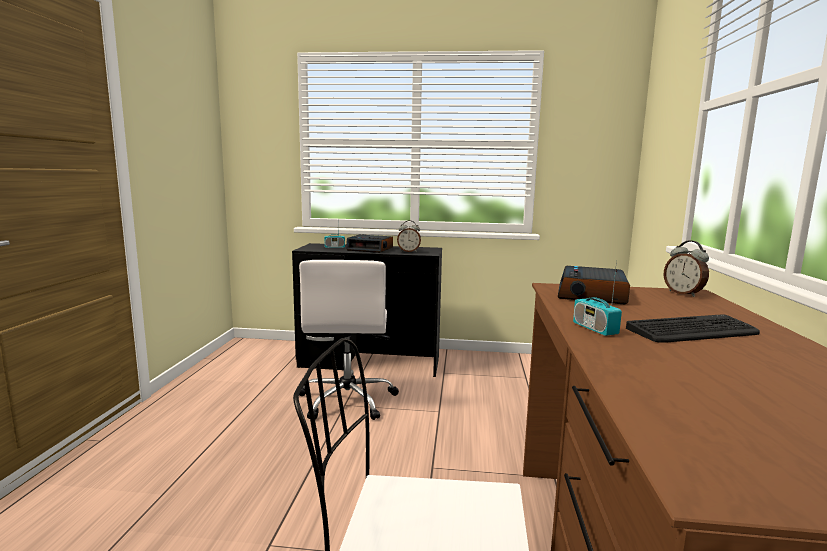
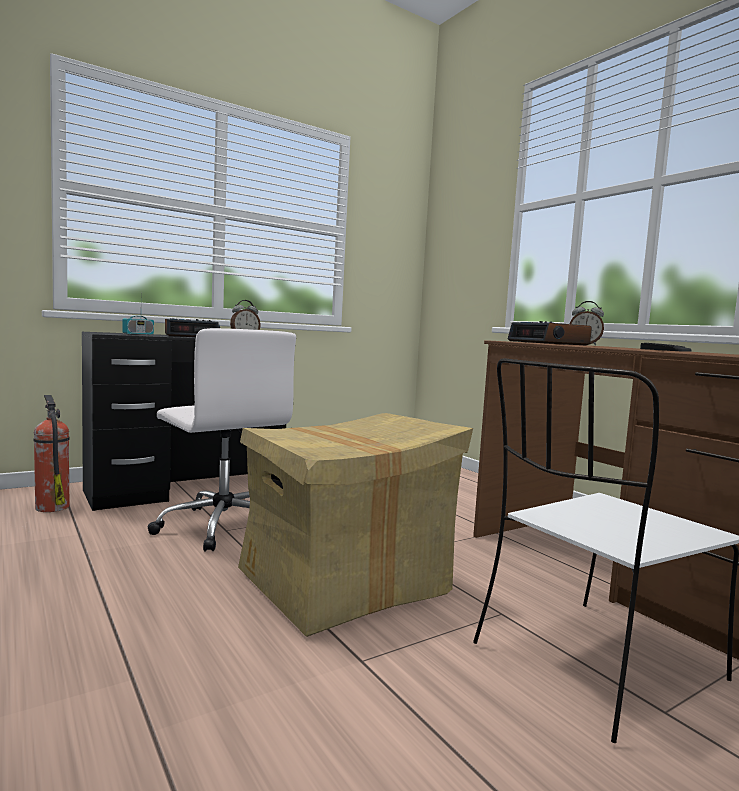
camera: 40 degrees left, 5 degrees down
radio [573,260,622,336] -> none
none -> fire extinguisher [33,395,69,512]
none -> cardboard box [238,413,473,637]

